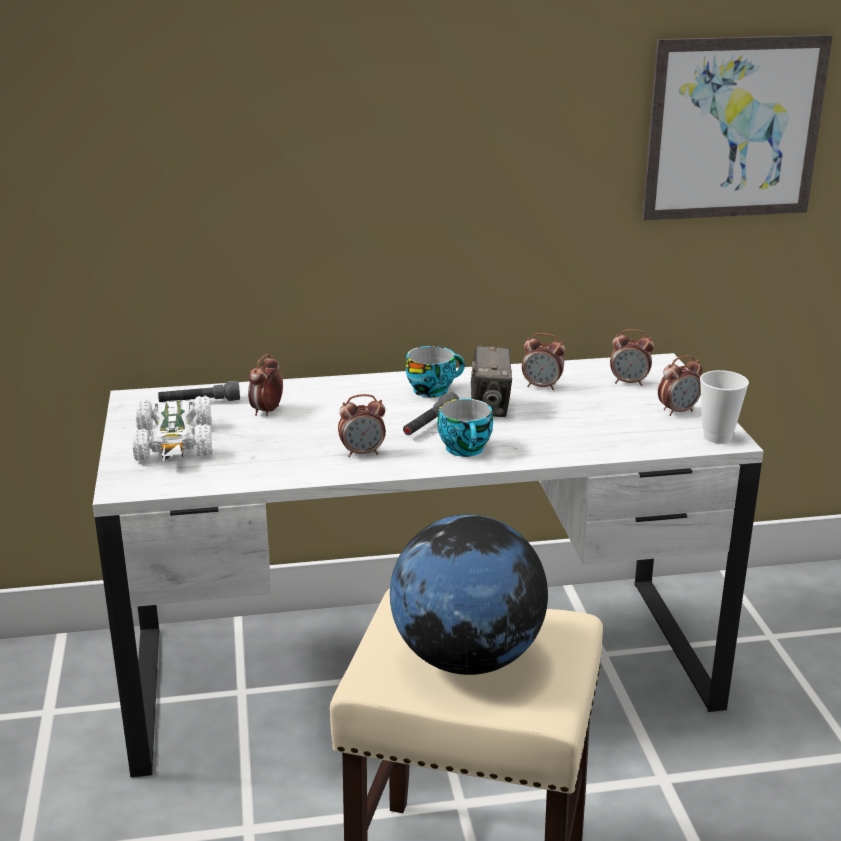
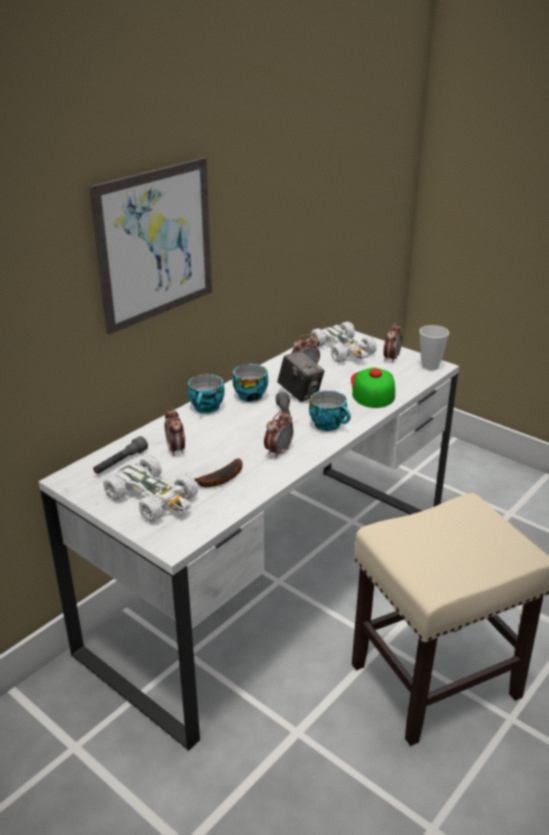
camera: 40 degrees left, 5 degrees up
globe [390,514,548,675] -> none
alarm clock [610,329,654,386] -> white toy car [311,322,377,363]
picture [642,35,832,220] -> picture moved to [89,157,212,335]
none -> cup [188,374,225,413]
none -> banana [194,458,243,487]
none -> cap [351,367,395,408]

